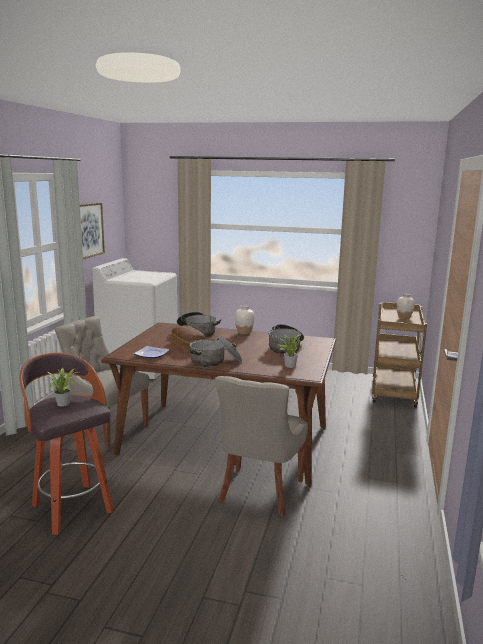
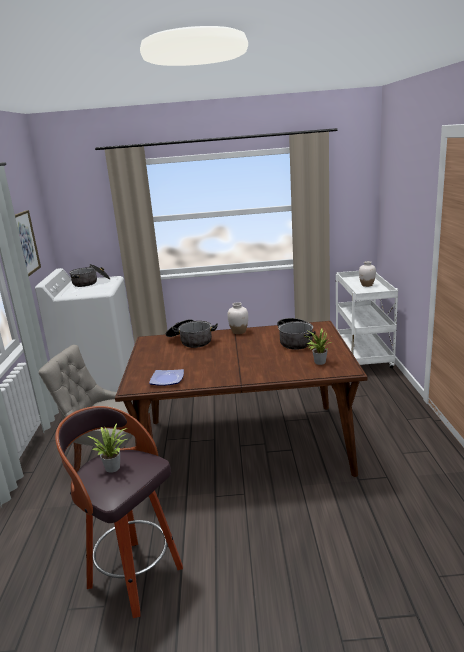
camera: 15 degrees left, 5 degrees up
bread [171,325,205,351] -> none
cooking pot [190,336,242,367] -> cooking pot moved to [69,264,110,287]
grey chair [215,376,308,517] -> none
brown cart [372,302,427,407] -> white cart [336,271,398,368]

